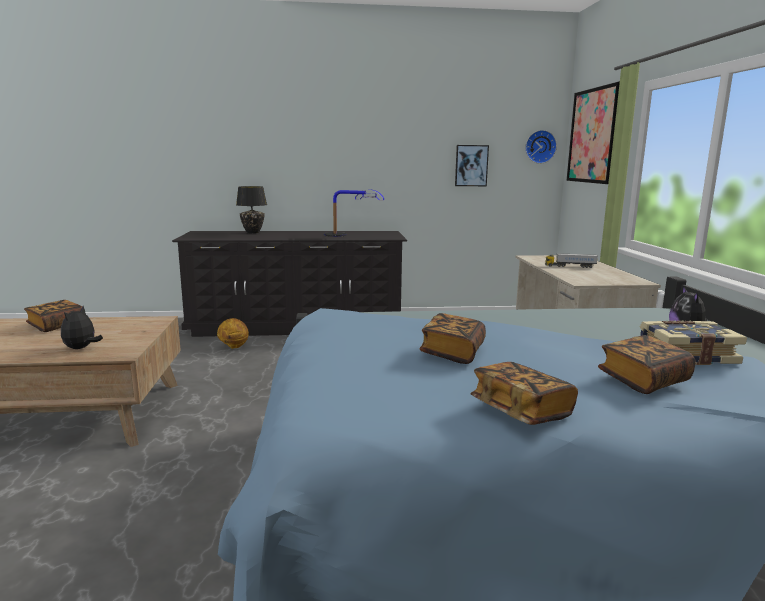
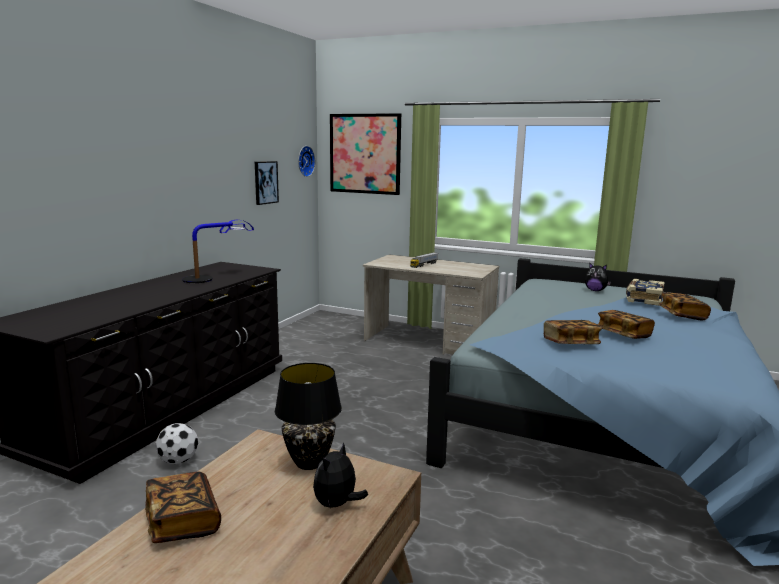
camera: 60 degrees left, 0 degrees up
plush toy [61,306,103,349] -> plush toy turned 75 degrees clockwise [313,442,368,509]
basketball [217,318,249,349] -> football [156,423,198,464]
black table lamp [236,186,267,233] -> black table lamp moved to [275,363,342,470]
book [471,362,578,425] -> book moved to [544,320,602,344]

